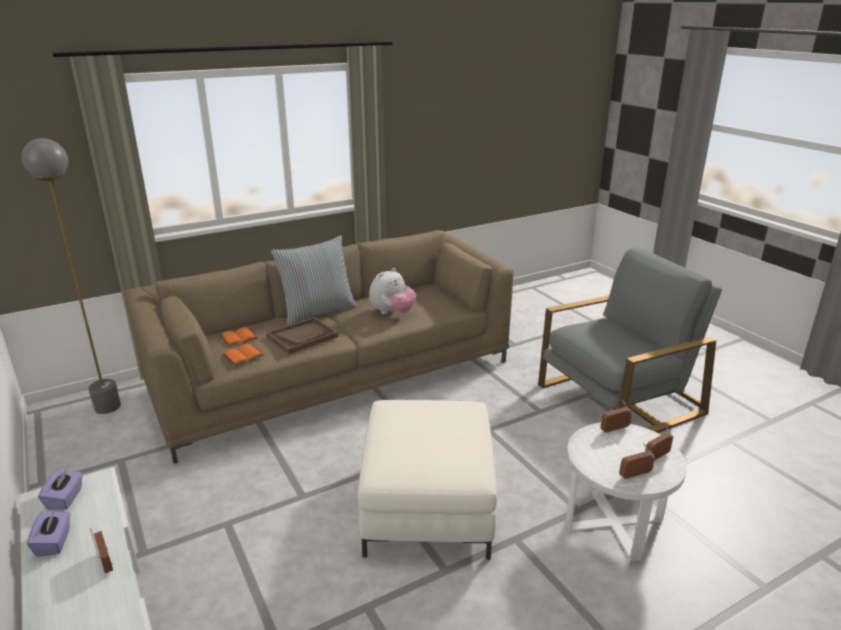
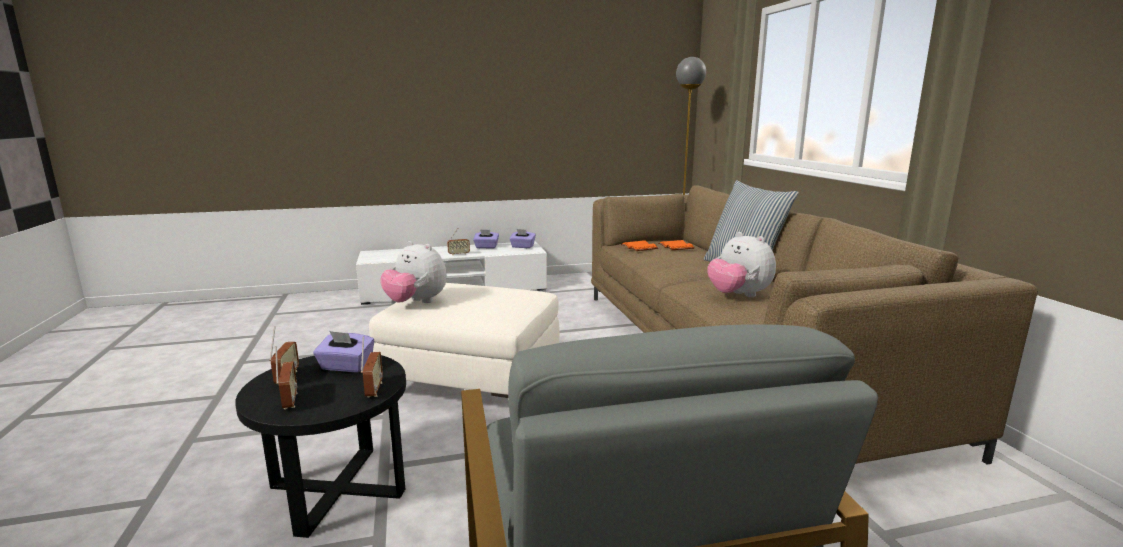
camera: 105 degrees right, 10 degrees down
brown tray [267,317,338,354] -> none
white side table [565,422,687,561] -> black side table [235,355,406,538]
none -> purple tissue box [313,331,374,372]
none -> plush toy [380,241,447,303]

